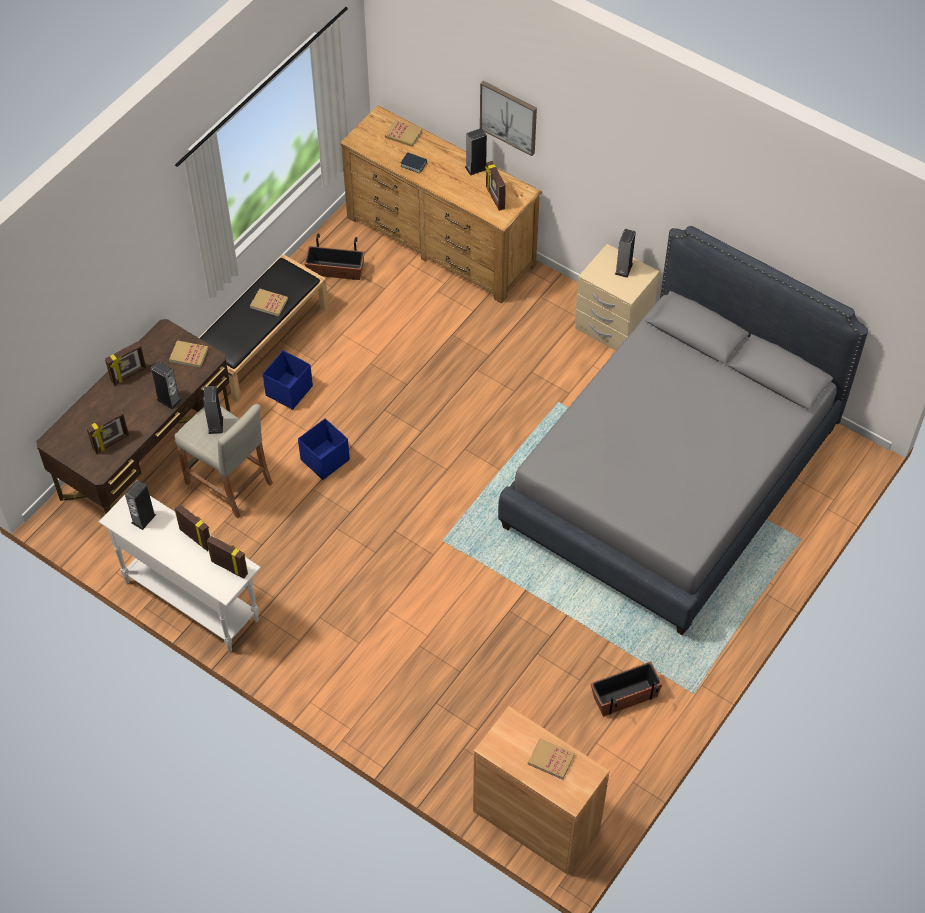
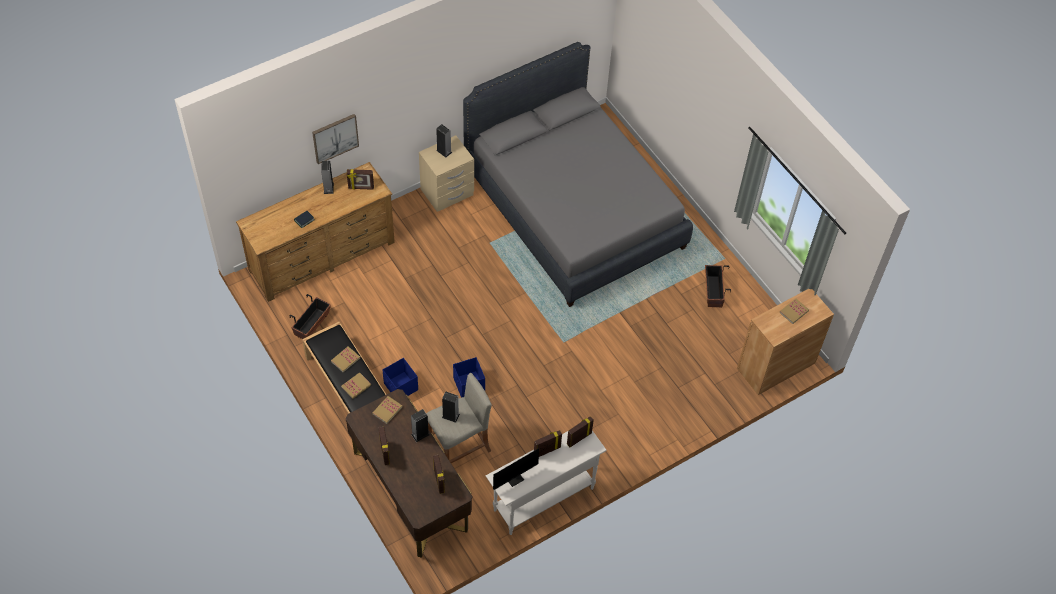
camera: 70 degrees left, 0 degrees up
speaker [125,480,156,530] -> monitor [493,444,550,490]
book [385,120,422,147] -> book moved to [341,372,371,399]

